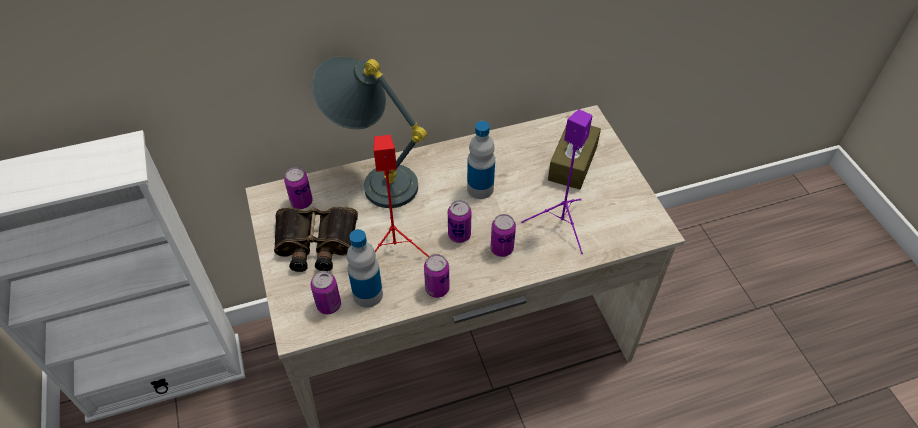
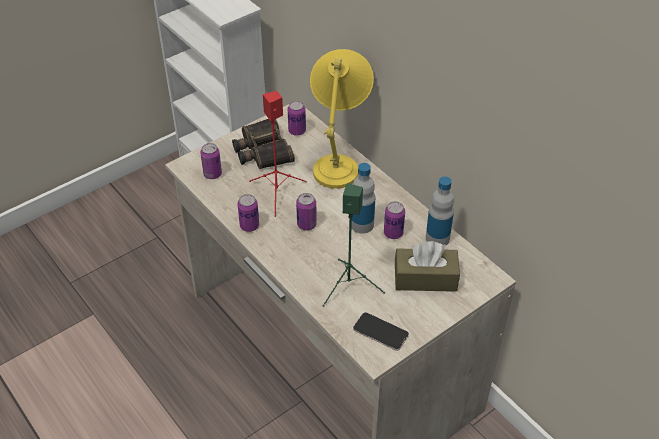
camera: 70 degrees right, 5 degrees down
grey table lamp [311,57,427,208] -> yellow table lamp [310,49,374,189]
bottle [347,229,383,308] -> bottle moved to [426,176,454,246]
can [491,214,516,257] -> can moved to [384,201,405,239]
purple speaker [521,109,592,254] -> green speaker [323,183,385,307]
none -> phone [353,312,409,351]

